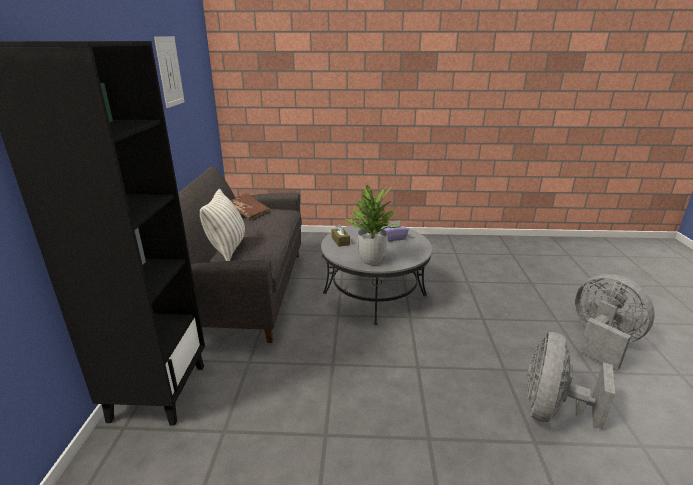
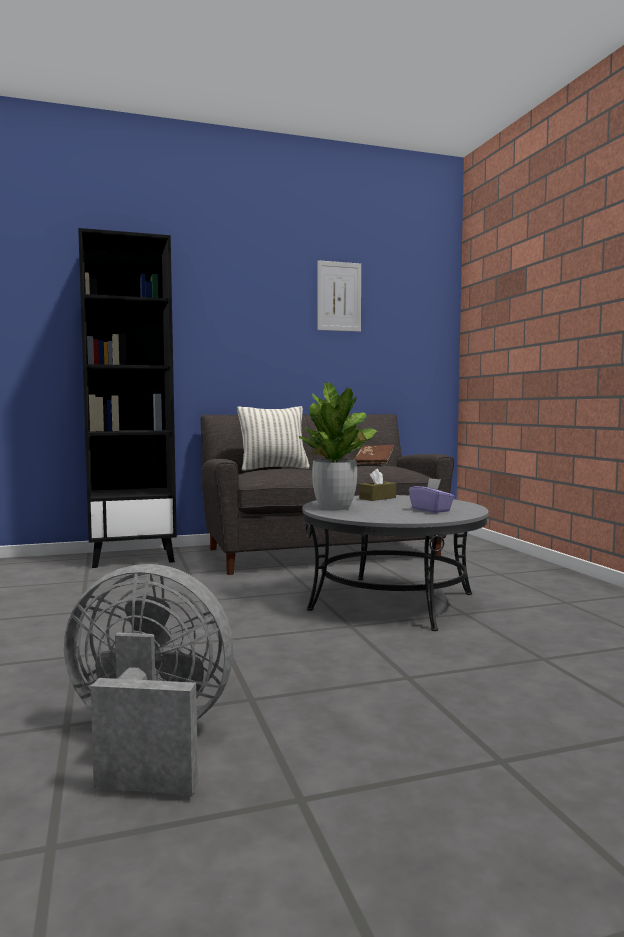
camera: 70 degrees right, 20 degrees down
grey fan [575,274,655,371] -> none

